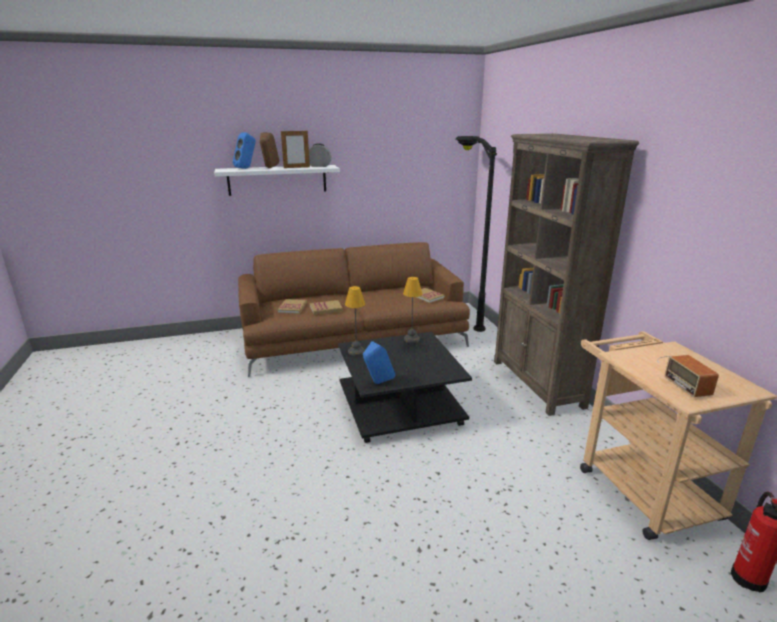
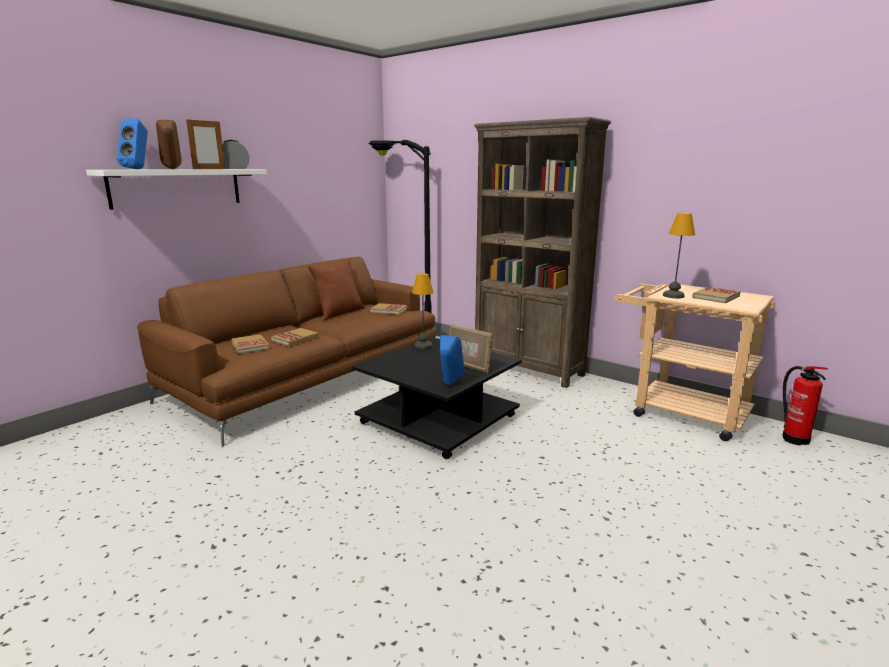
camera: 35 degrees left, 5 degrees down
table lamp [345,286,365,356] -> table lamp moved to [663,213,695,298]
radio [657,355,719,397] -> book [692,287,741,303]
none -> brown pillow [308,259,365,320]
none -> picture frame [449,324,493,374]

